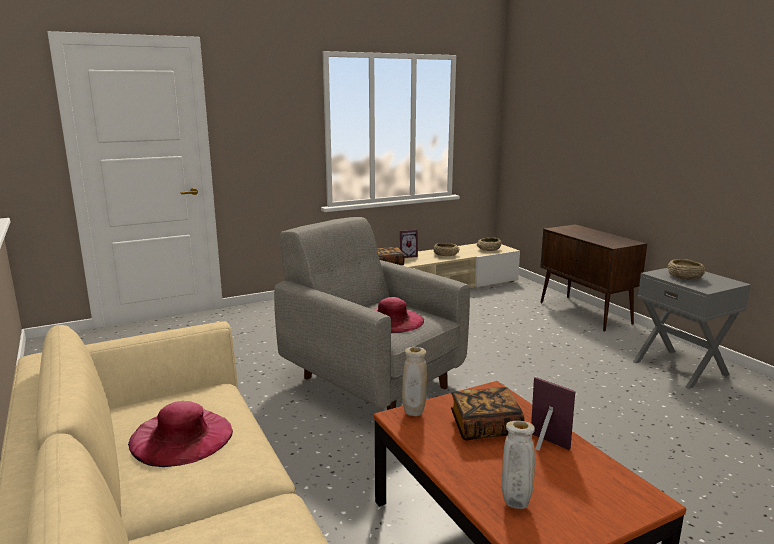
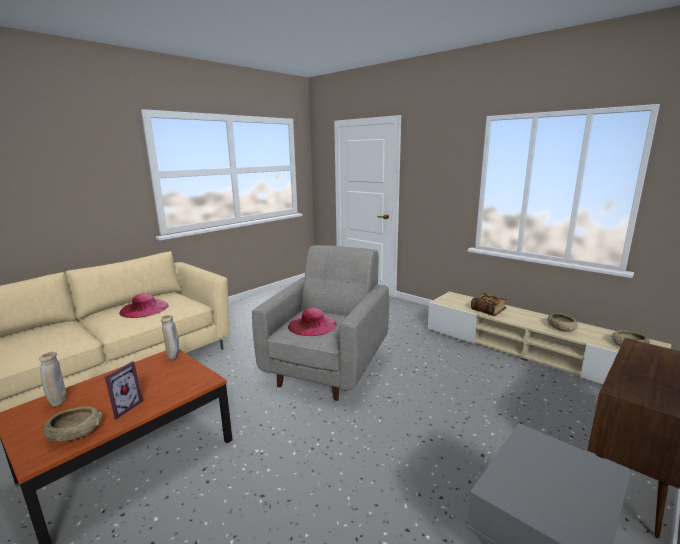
camera: 70 degrees right, 0 degrees up
picture frame [400,230,418,258] -> none
book [451,387,525,440] -> none
beige bowl [668,259,705,280] -> beige bowl moved to [44,406,102,442]

